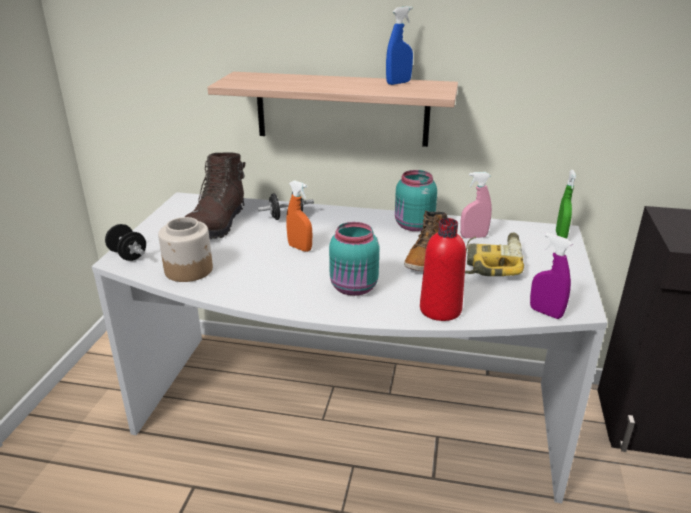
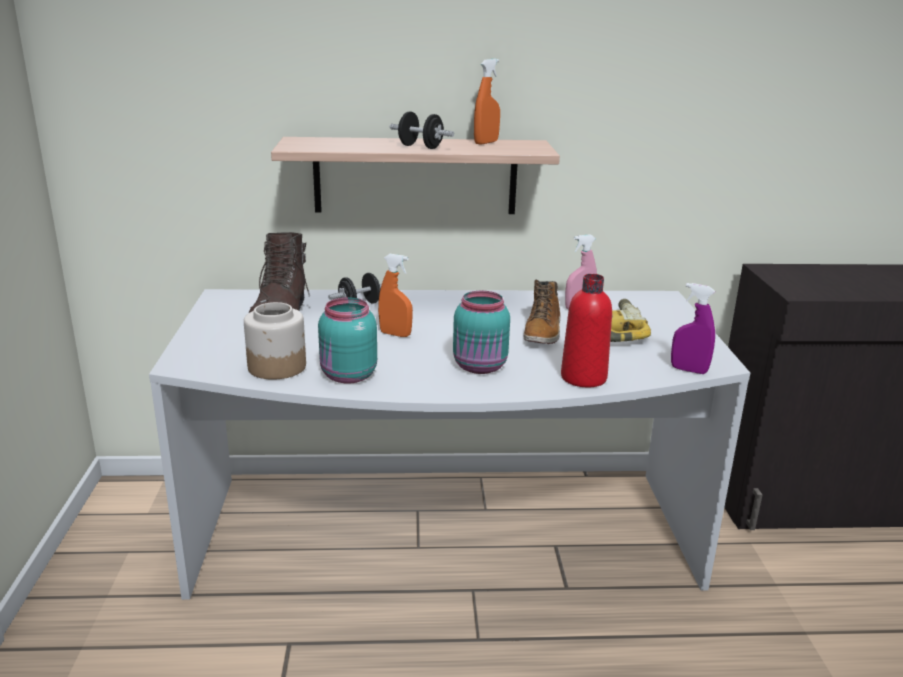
camera: 15 degrees left, 5 degrees down
black dumbbell [105,224,146,261] -> black dumbbell moved to [390,111,454,149]
blue spray bottle [386,6,413,85] -> orange spray bottle [474,59,500,145]
turquoise jar [395,170,437,231] -> turquoise jar moved to [318,297,377,384]
green spray bottle [556,170,576,239] -> none

